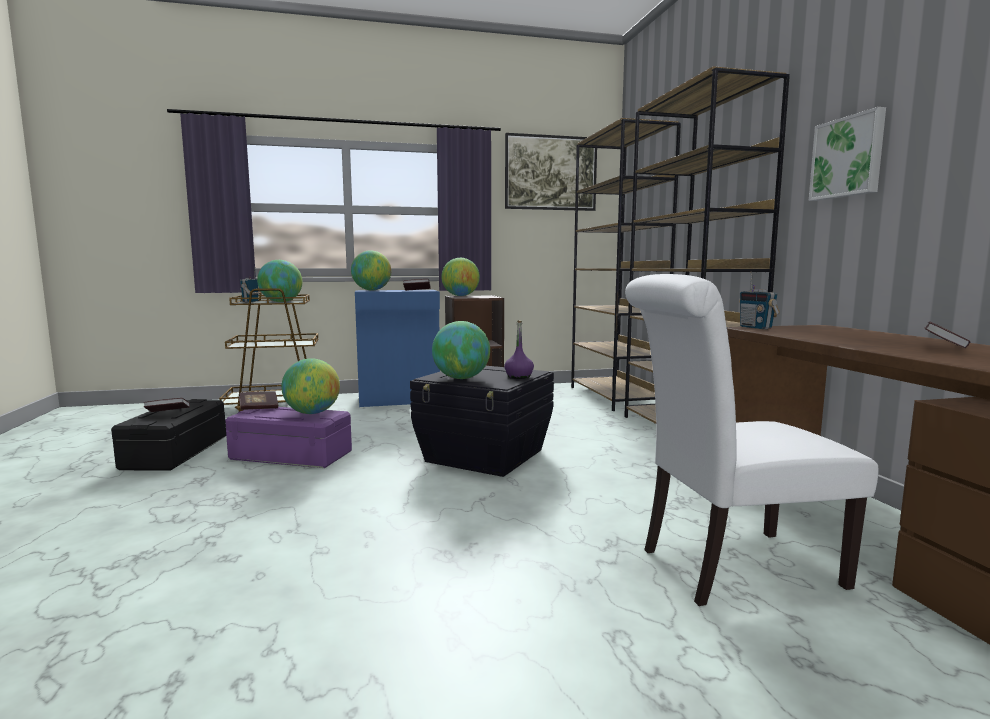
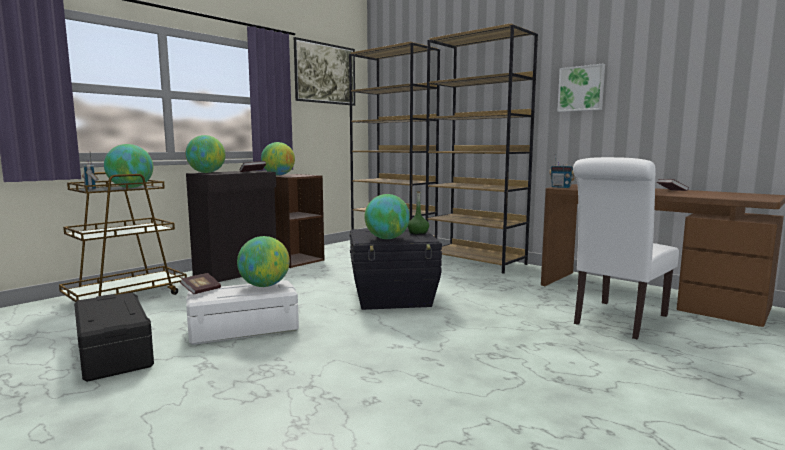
camera: 35 degrees left, 0 degrees up
book [143,398,190,412] -> none
purple storage box [225,407,352,468] -> white storage box [186,280,299,345]
blue cabinet [355,290,440,407] -> black cabinet [186,171,276,282]
purple bottle [504,320,534,379] -> green bottle [408,191,429,235]

